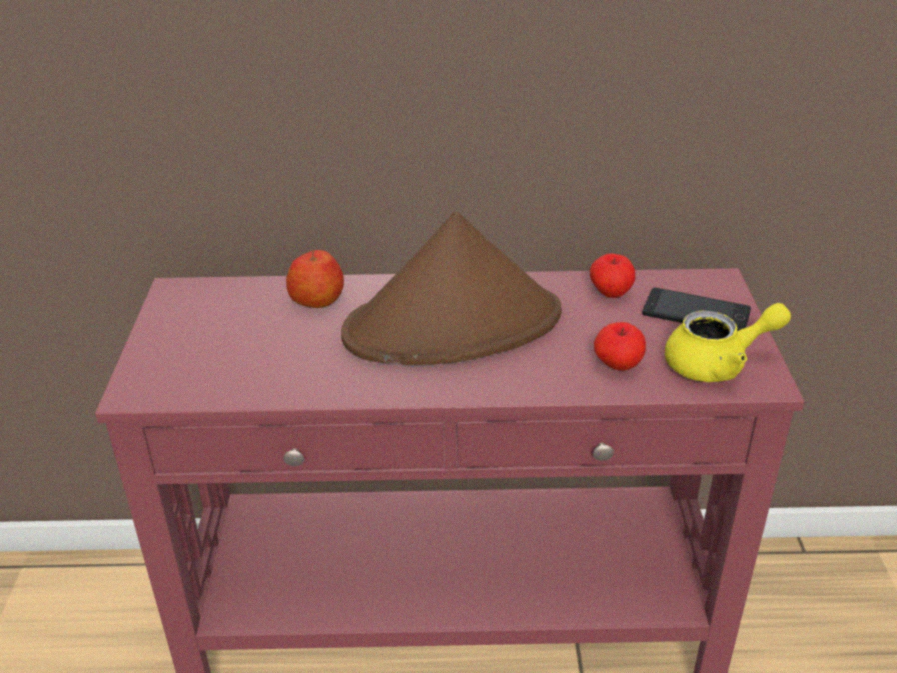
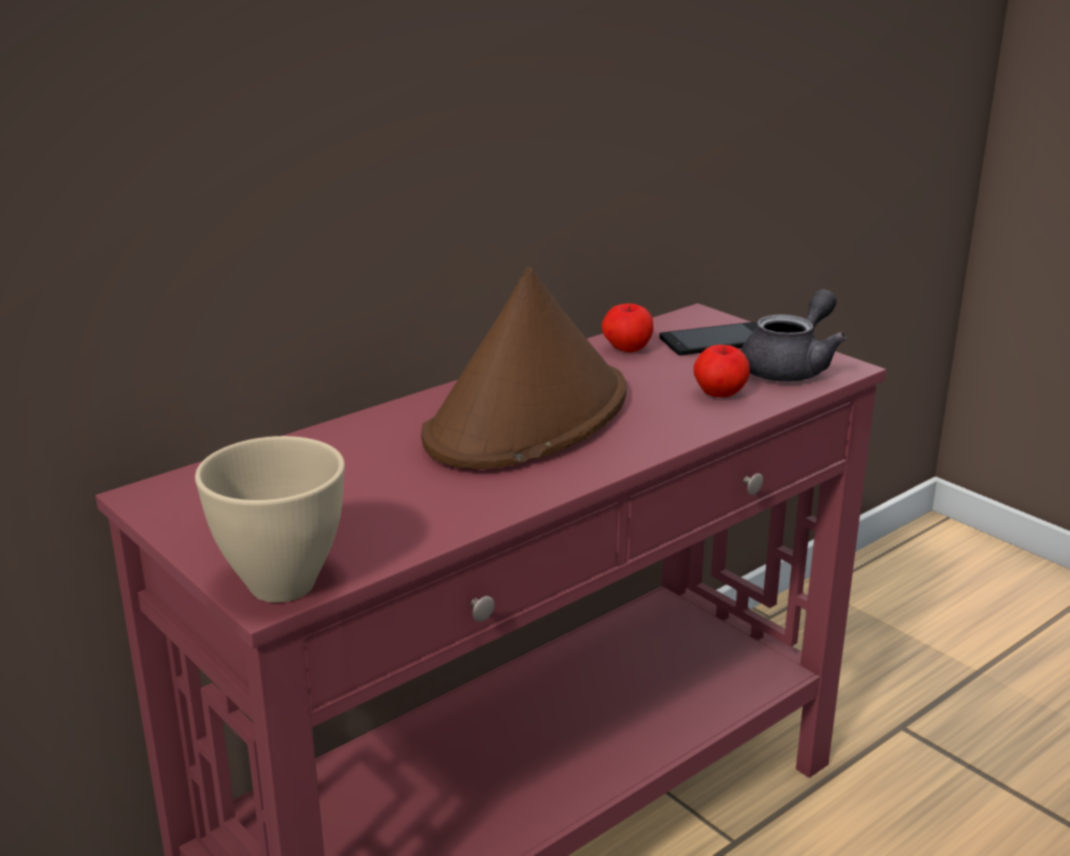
camera: 40 degrees left, 10 degrees down
apple [286,250,344,308] -> none
yellow teapot [665,303,791,382] -> grey teapot [741,289,847,382]
none -> beige bowl [195,436,345,603]

